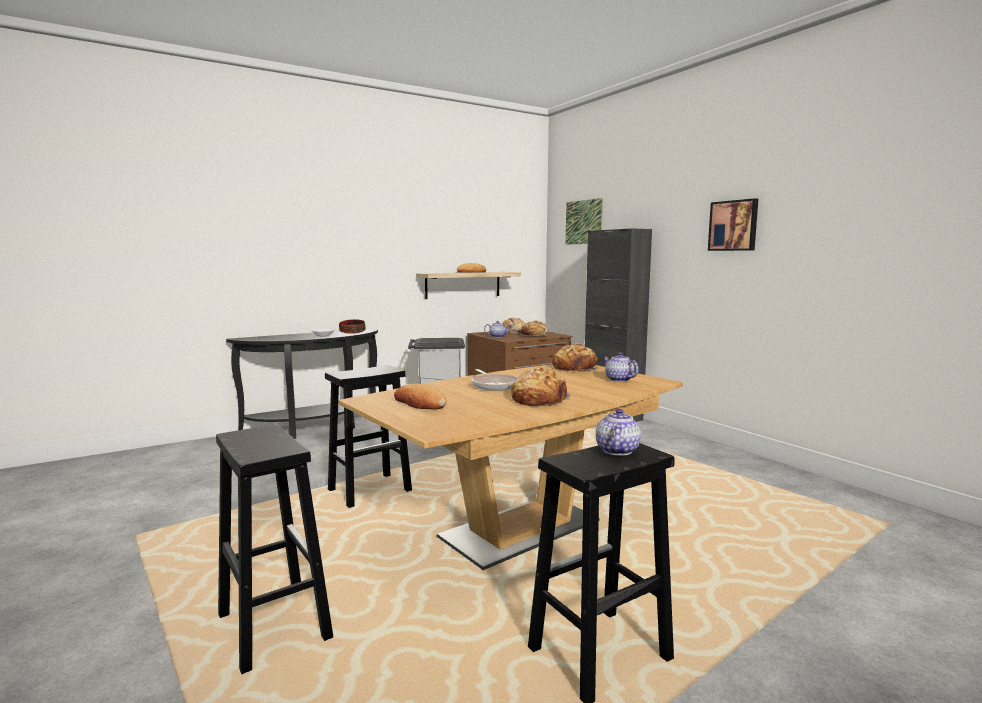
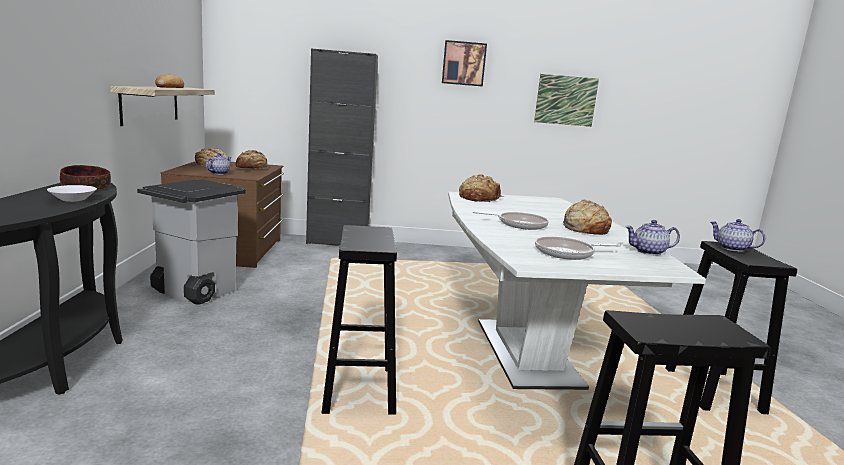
camera: 60 degrees left, 5 degrees up
brown dining table [338,364,683,570] -> white dining table [448,192,706,390]
bread [394,384,447,410] -> frying pan [535,237,621,260]
picture [565,198,603,245] -> picture moved to [534,74,599,127]
teapot [604,353,639,382] -> teapot moved to [625,220,680,255]

